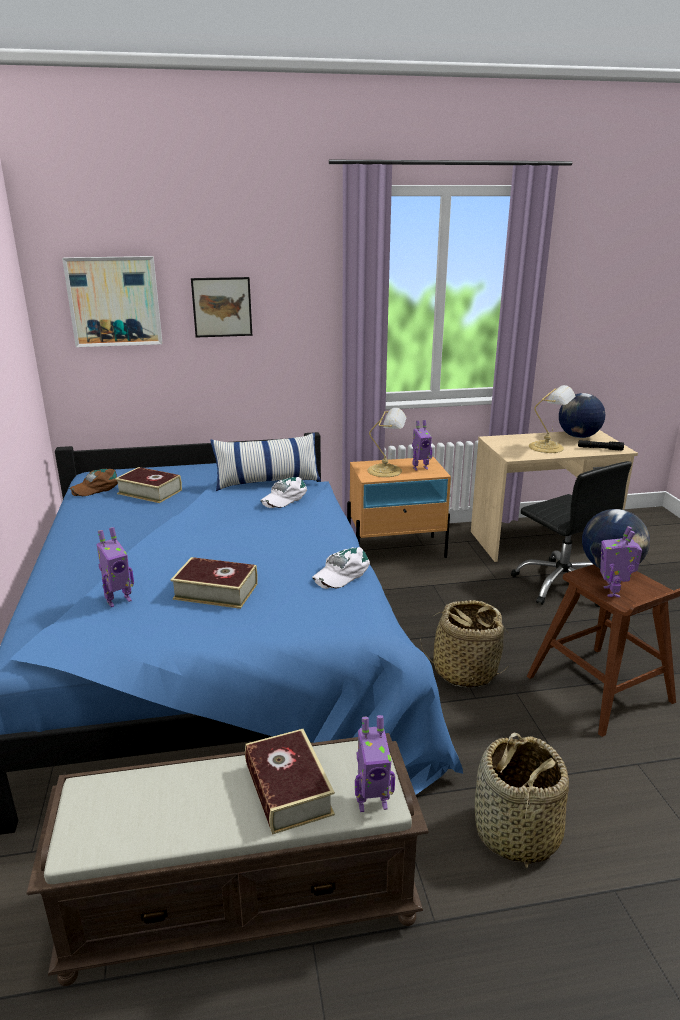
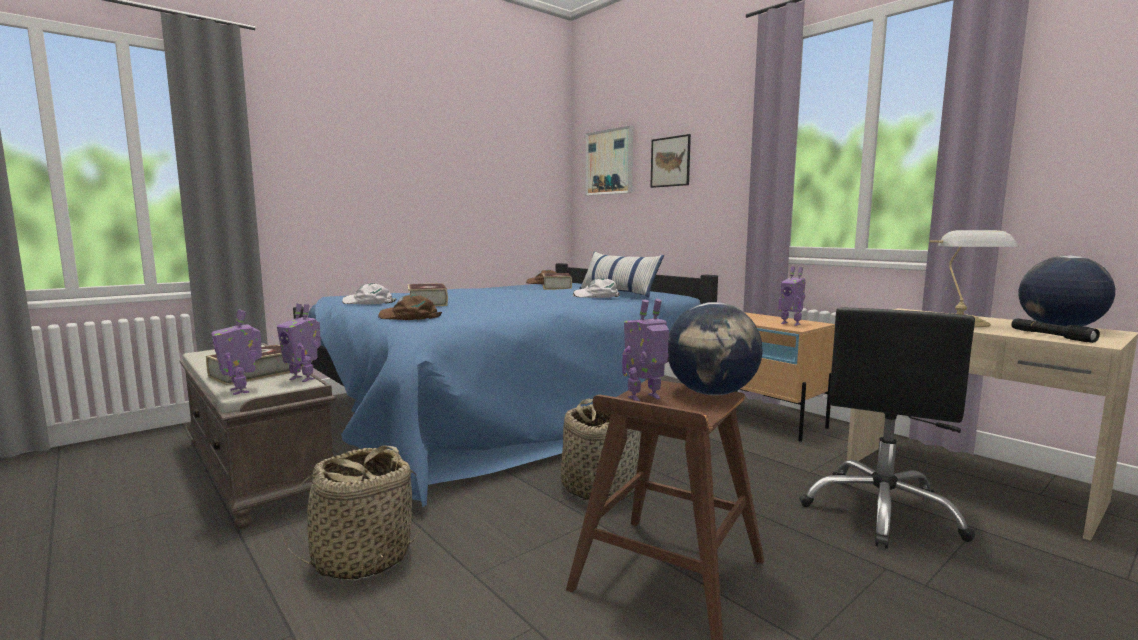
camera: 60 degrees right, 15 degrees down
toy robot [97,527,134,607] -> toy robot moved to [277,304,321,382]
white cap [312,547,370,589] -> white cap moved to [342,283,397,305]
table lamp [367,408,406,477] -> none
none -> brown cap [378,295,442,320]

